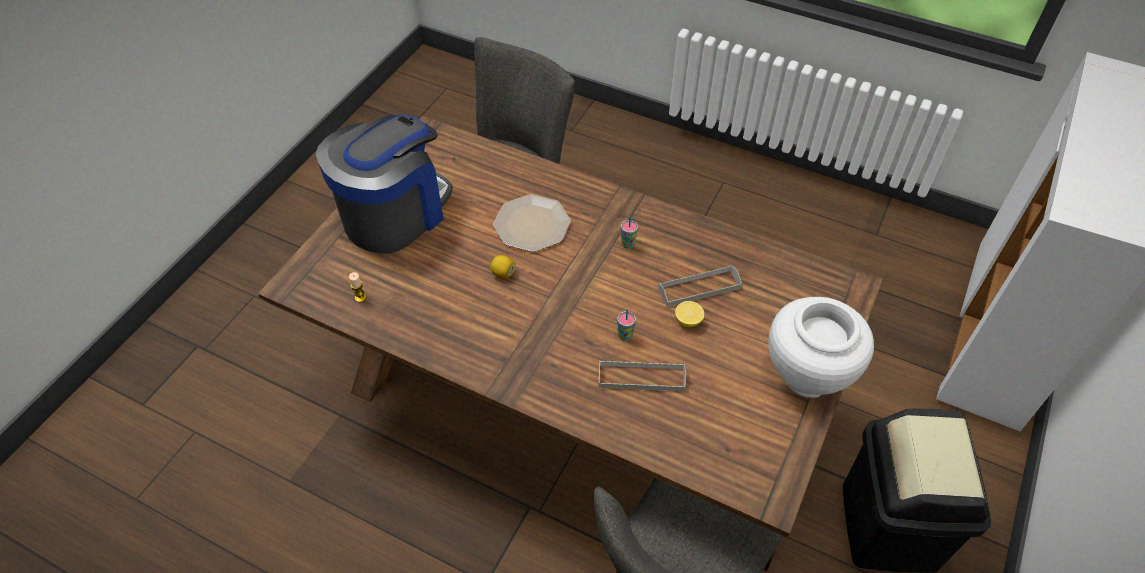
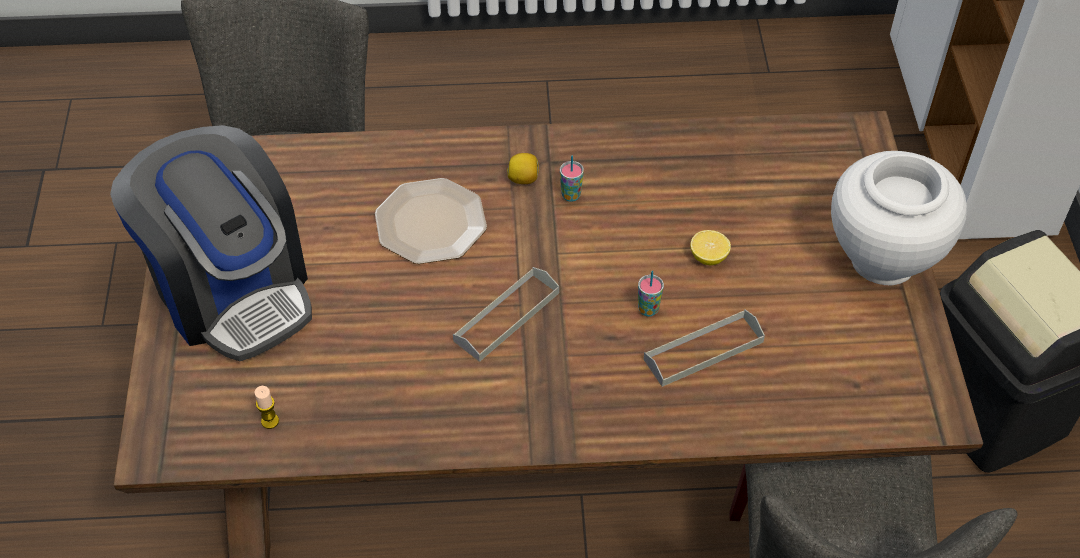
camera: 30 degrees left, 0 degrees up
coffee machine [316,115,453,253] -> coffee machine turned 135 degrees clockwise [110,125,312,361]
lemon [490,255,515,279] -> lemon moved to [507,153,539,184]
grey tray [658,265,742,307] -> grey tray moved to [453,267,559,362]

